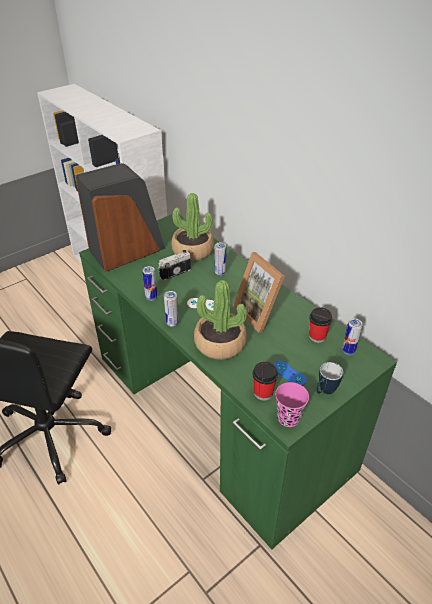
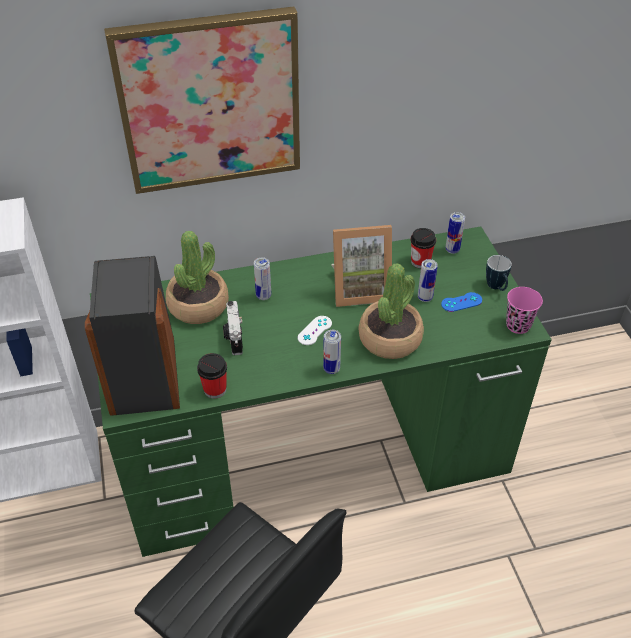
camera: 65 degrees left, 5 degrees up
can [142,266,157,301] -> can moved to [418,259,438,302]
cup [252,362,278,401] -> cup moved to [197,353,227,399]
none -> picture [104,6,300,194]

